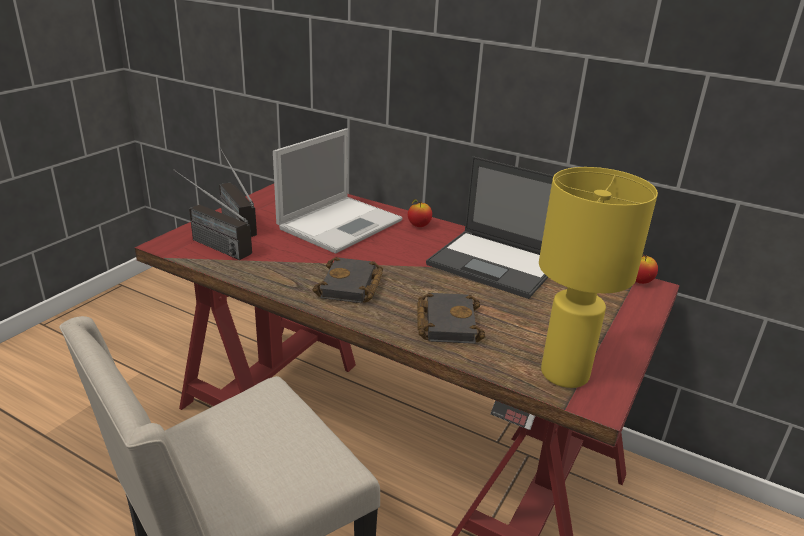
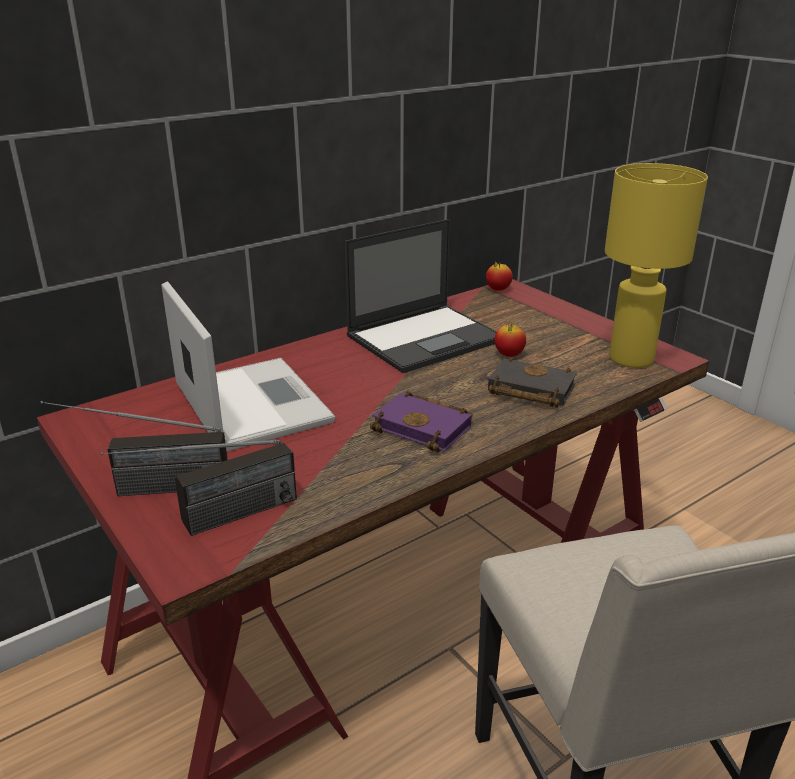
camera: 65 degrees left, 0 degrees up
black book [313,257,383,303] -> purple book [370,391,473,453]
apple [408,199,432,227] -> apple moved to [494,323,526,357]

